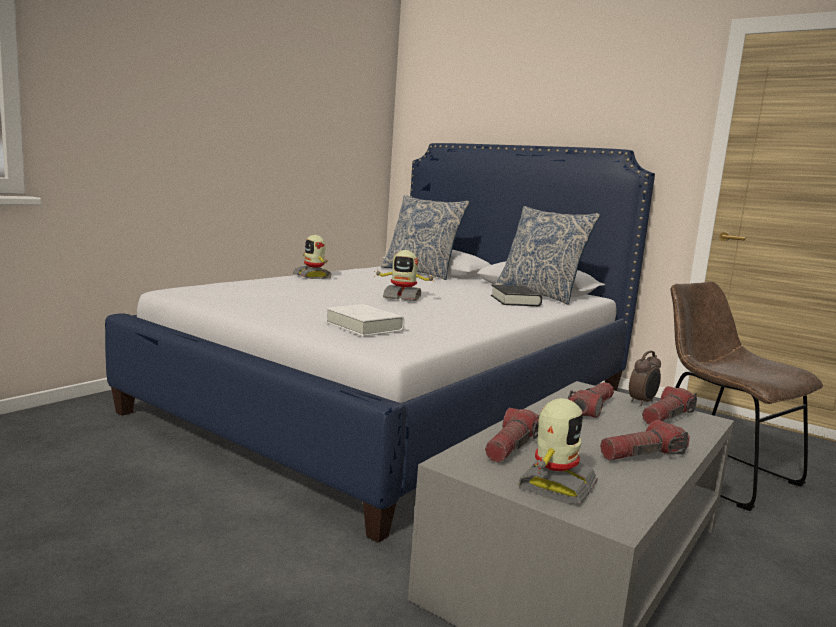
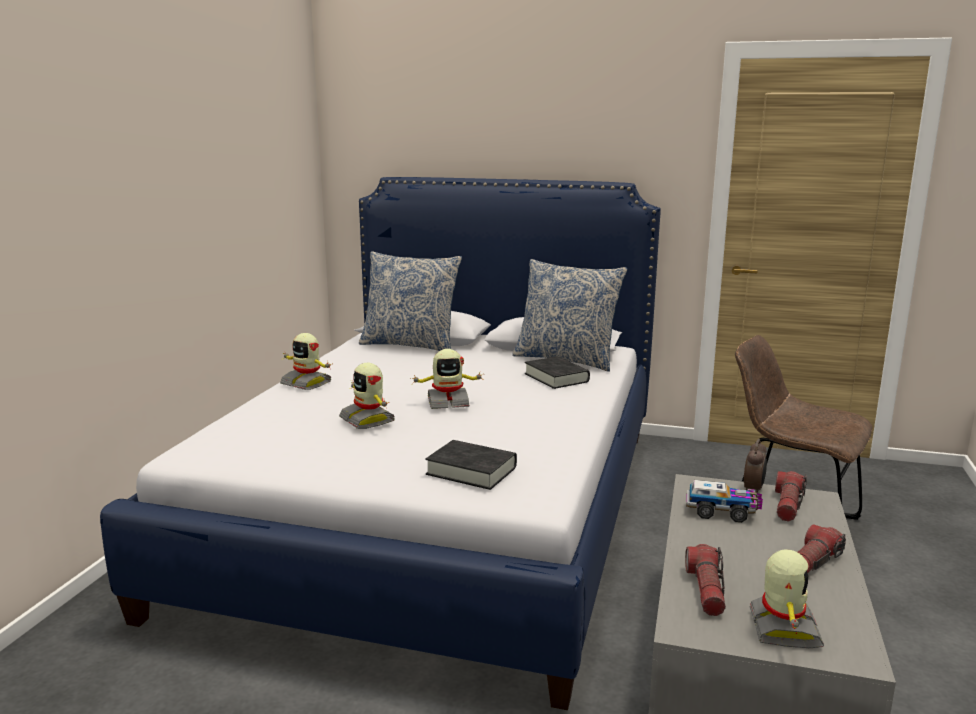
camera: 20 degrees left, 5 degrees up
white book [325,304,405,336] -> black book [425,440,517,490]
flashlight [568,382,614,418] -> toy truck [686,480,763,523]
none -> toy robot [339,363,395,429]

